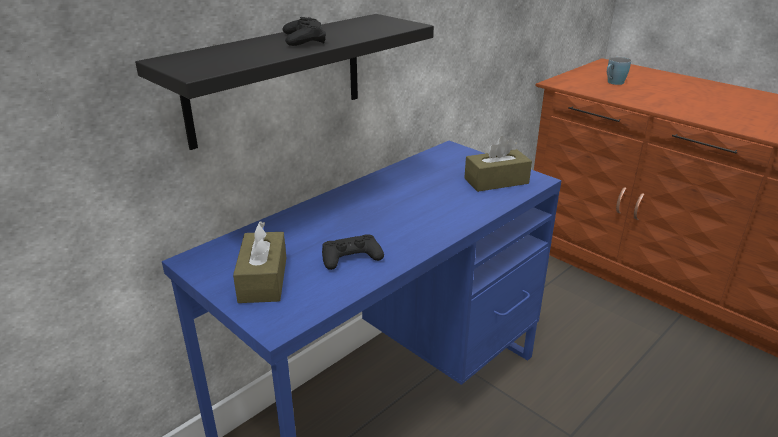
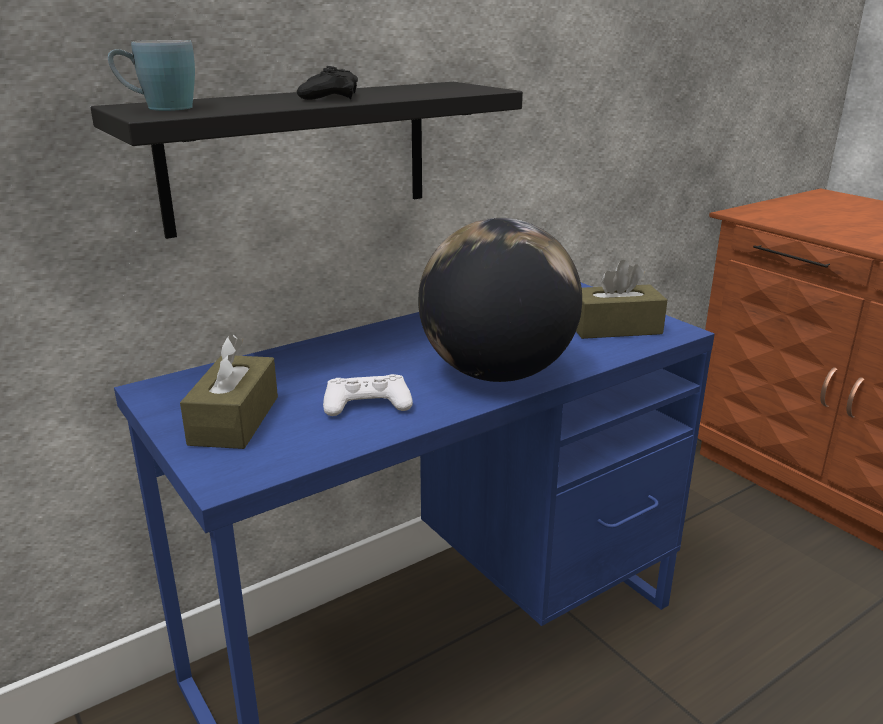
camera: 10 degrees right, 5 degrees down
black game controller [322,234,384,270] -> white game controller [323,374,413,416]
blue mug [607,57,631,85] -> blue mug moved to [108,40,195,111]
none -> globe [418,218,582,382]

